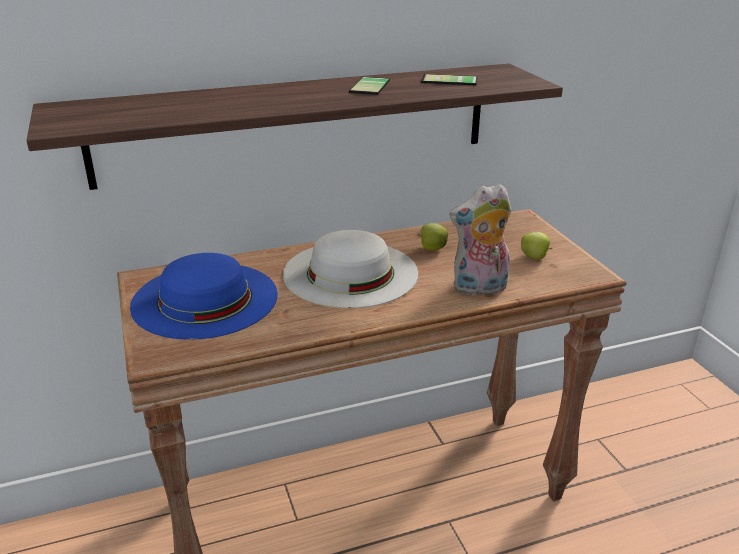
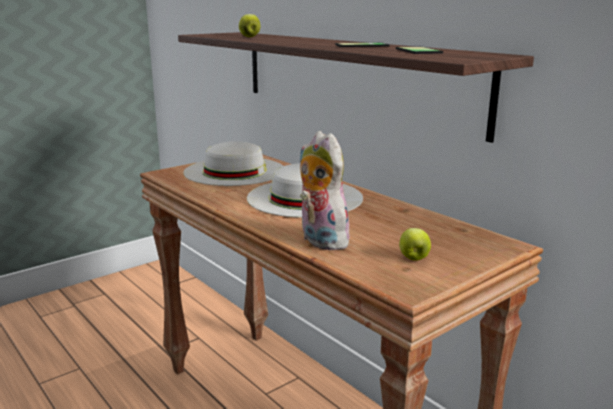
camera: 70 degrees right, 10 degrees down
blue hat [130,253,278,340] -> white hat [183,141,283,186]
apple [418,223,448,250] -> apple moved to [239,14,261,37]

